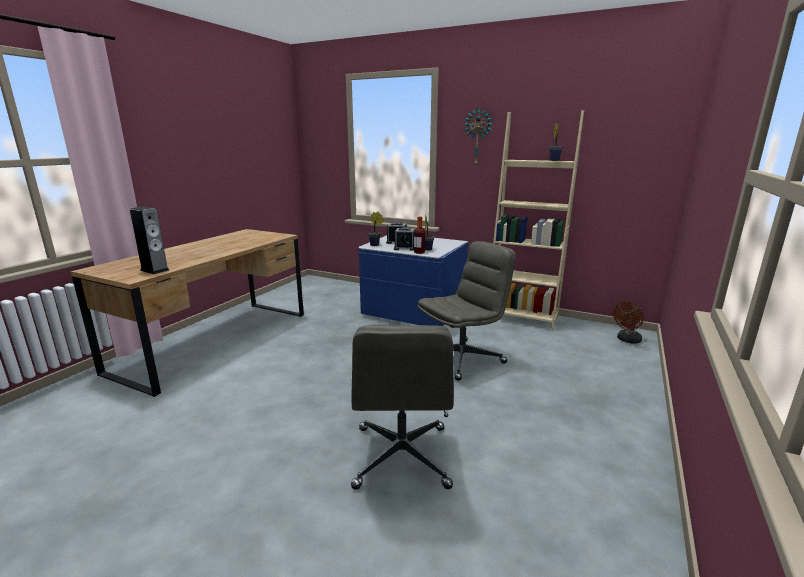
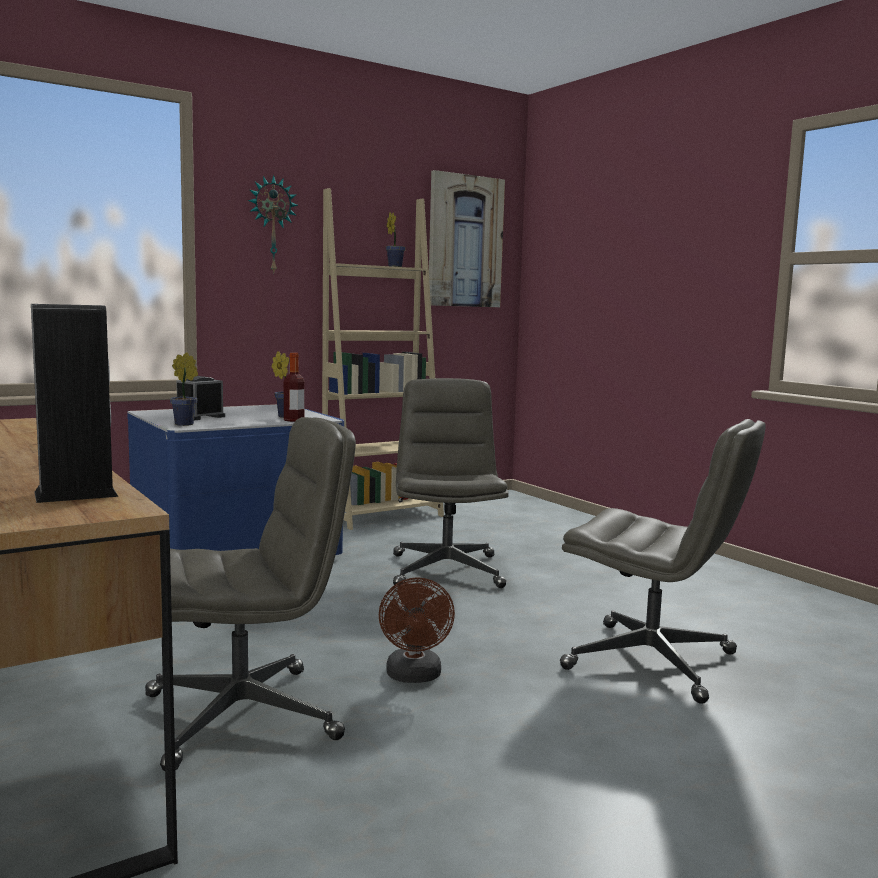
camera: 60 degrees left, 10 degrees down
alarm clock [394,227,415,251] -> none
brown fan [613,301,644,344] -> brown fan moved to [379,577,455,683]
none -> grey office chair [145,417,356,771]
none -> picture [429,170,505,307]

